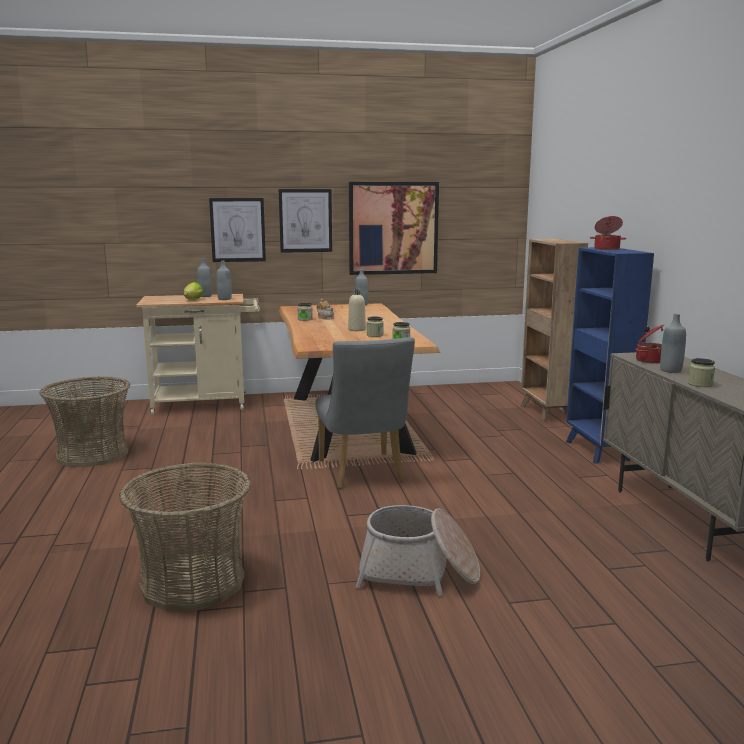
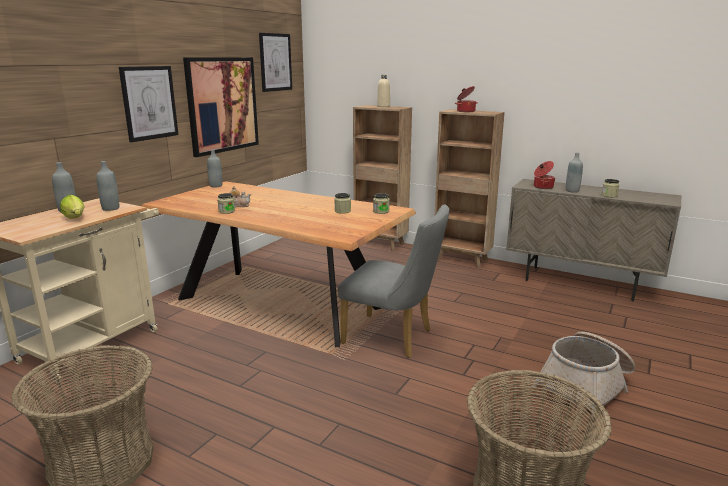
camera: 50 degrees left, 5 degrees up
picture [209,198,266,262] -> picture moved to [259,33,292,92]
beige bottle [348,289,366,331] -> beige bottle moved to [377,75,390,107]
blue bookcase [566,247,654,464] -> brown bookcase [435,109,505,268]

